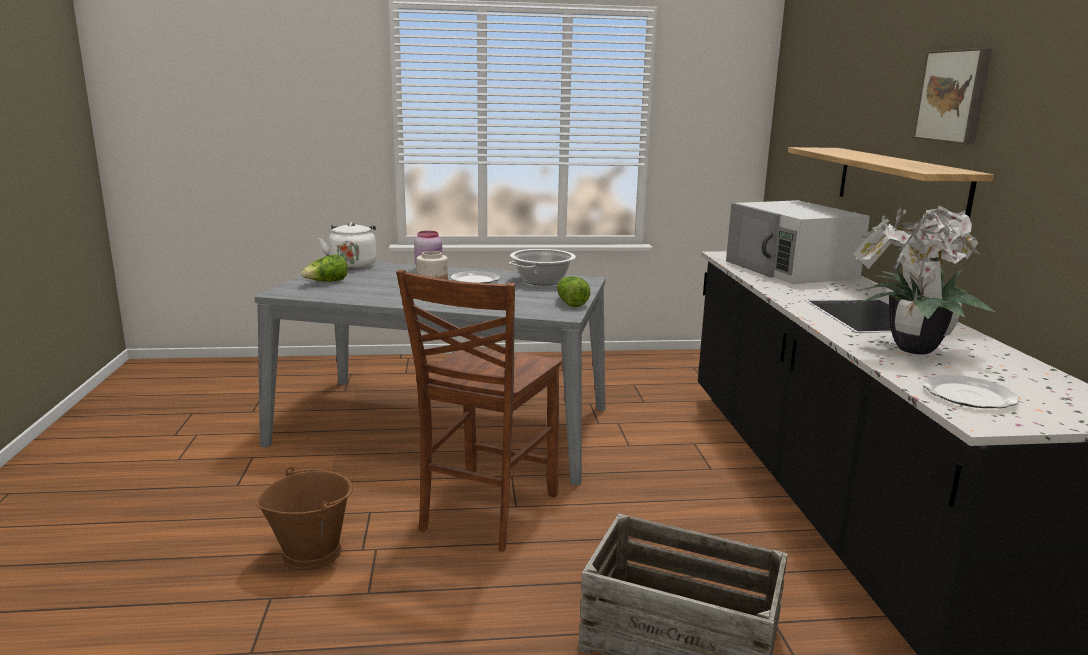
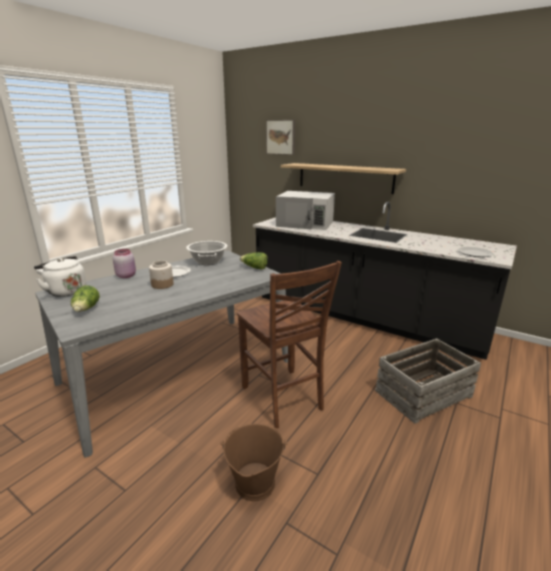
camera: 50 degrees left, 5 degrees up
potted plant [854,205,995,355] -> none
picture [913,48,992,144] -> picture moved to [266,120,295,155]

